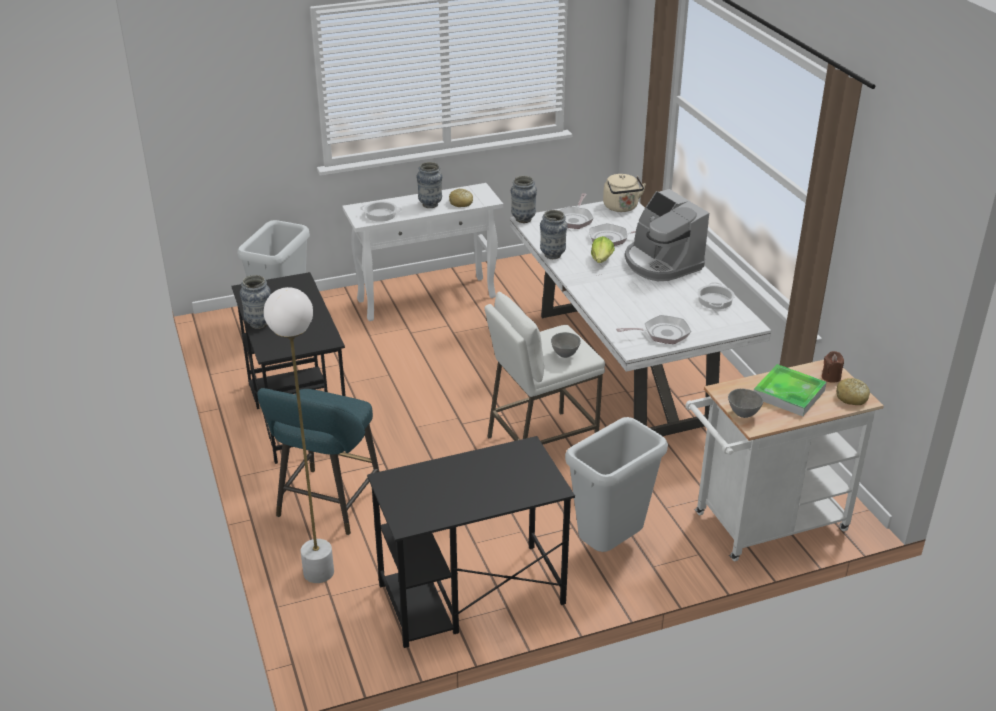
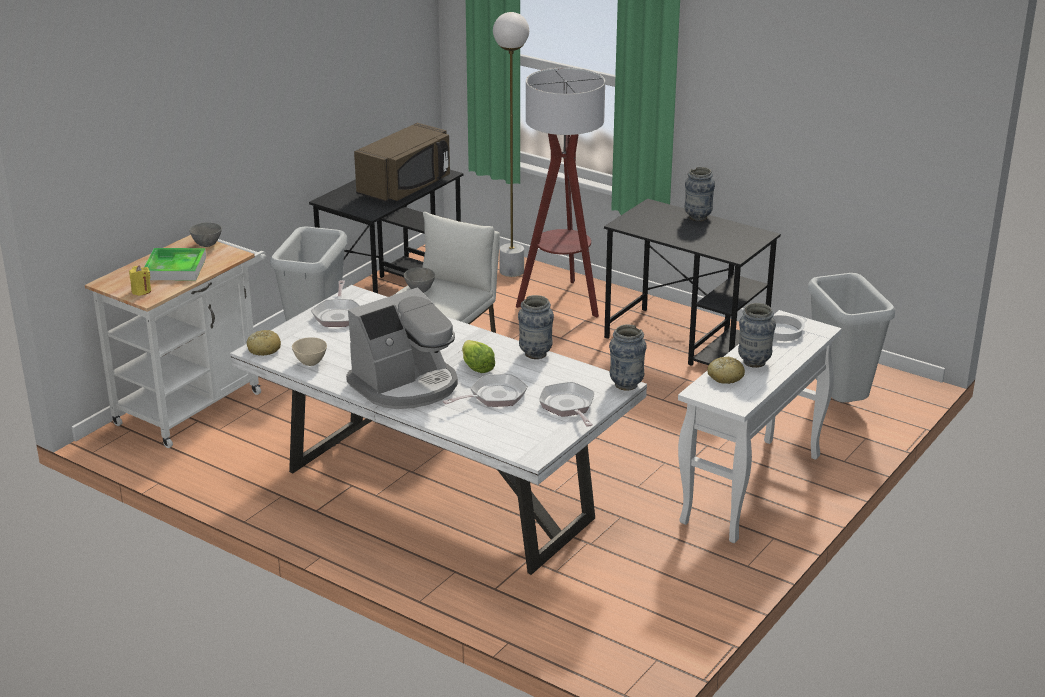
camera: 145 degrees right, 5 degrees down
turquoise stool [257,388,380,535] -> floor lamp [516,68,605,317]
beige kettle [603,174,646,212] -> none
frying pan [616,315,691,344] -> frying pan turned 45 degrees counterclockwise [311,280,360,327]
coffee machine [625,189,709,281] -> coffee machine turned 120 degrees clockwise [346,287,458,409]
cooking pot [697,282,735,309] -> beige bowl [292,337,327,366]
brown candle [822,351,844,383] -> yellow candle [129,266,151,296]
bread [836,378,870,405] -> bread moved to [247,330,281,356]
none -> brown microwave [354,123,450,202]

